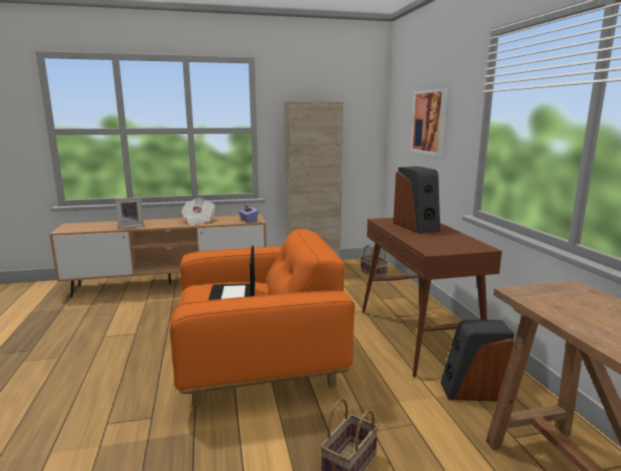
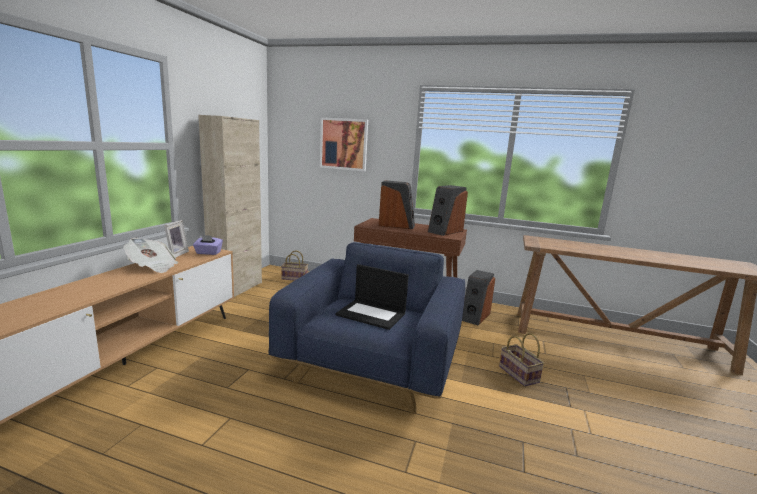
camera: 60 degrees left, 0 degrees up
picture frame [115,197,144,229] -> picture frame moved to [164,220,189,258]
orange armchair [170,229,355,406] -> blue armchair [269,242,465,414]
none -> speaker [428,185,468,236]

